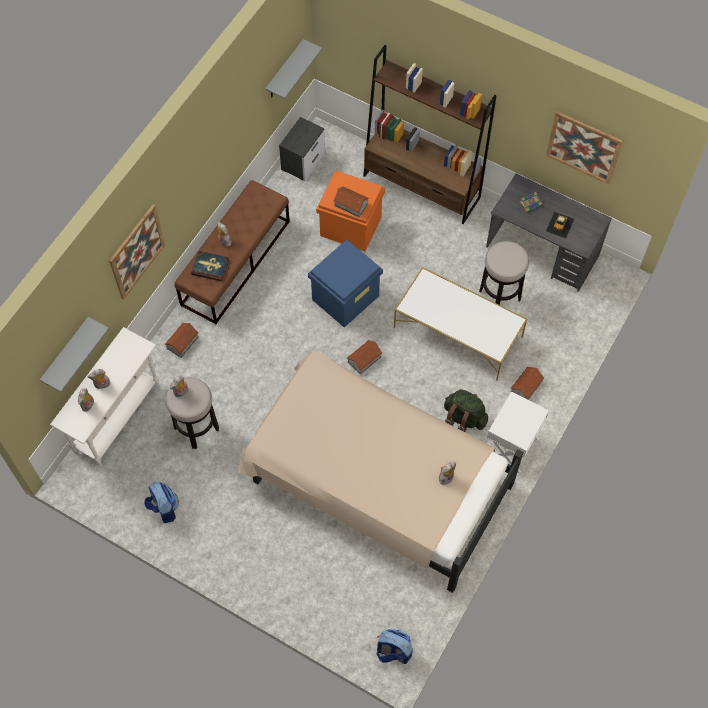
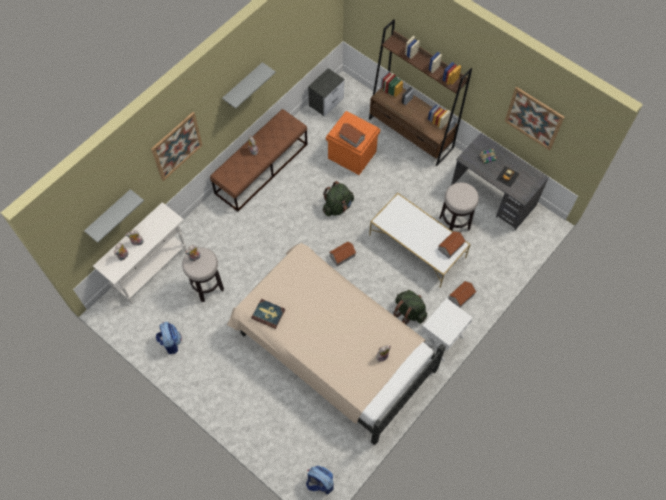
camera: 10 degrees right, 0 degrees up
toy house [165,323,199,358] -> toy house moved to [438,231,466,258]
book [191,251,229,281] -> book moved to [251,299,285,329]
grey shelf [265,39,322,99] -> grey shelf moved to [222,62,276,109]
blue storage box [308,240,383,327] -> green backpack [323,181,354,216]

